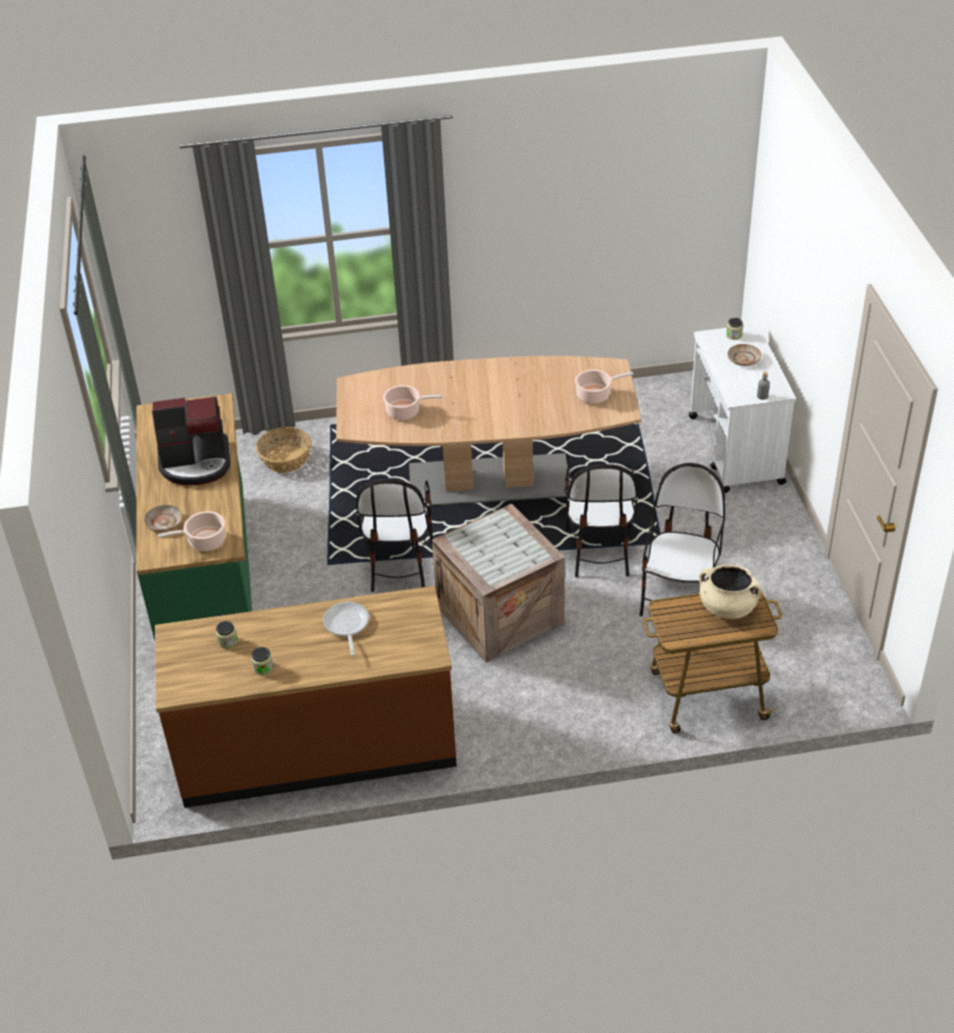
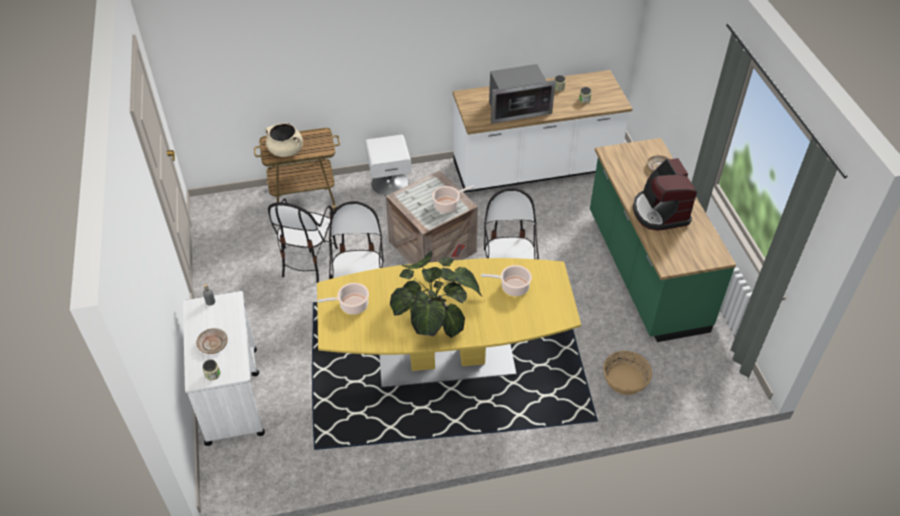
camera: 175 degrees right, 5 degrees up
coffee machine [152,396,230,485] -> coffee machine turned 90 degrees counterclockwise [633,158,697,231]
brown counter [155,586,457,808] -> white counter [453,70,633,193]
cooking pot [158,511,225,551] -> cooking pot moved to [432,185,475,213]
frying pan [323,602,369,656] -> microwave [489,64,556,124]
brown dining table [336,356,641,506] -> yellow dining table [317,258,581,387]
none -> white nightstand [365,135,412,196]
none -> potted plant [390,251,482,338]

